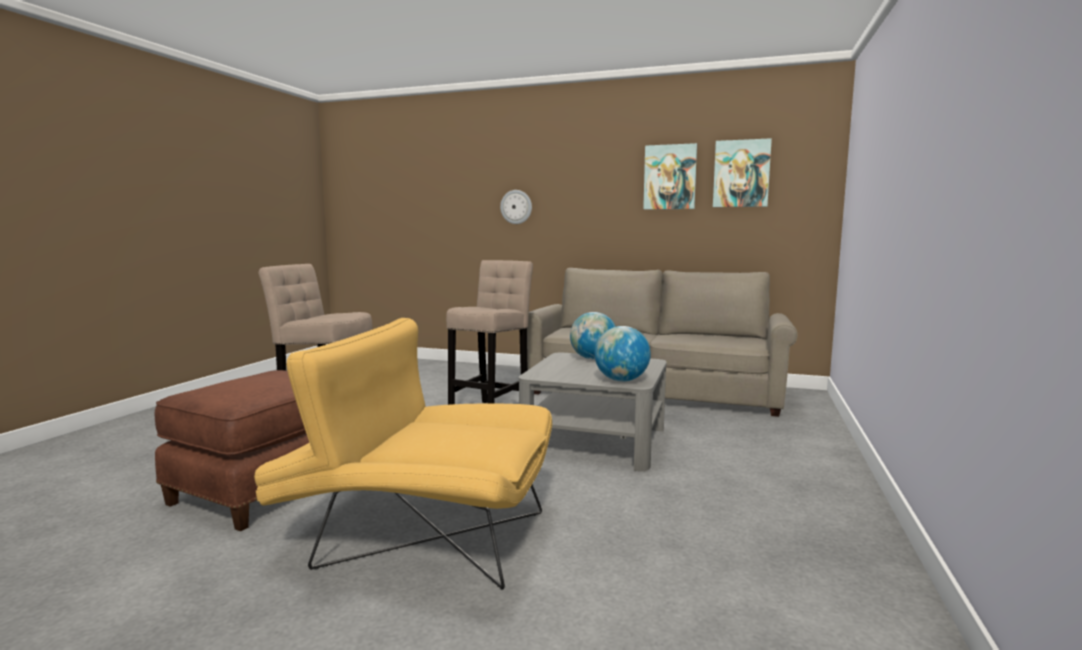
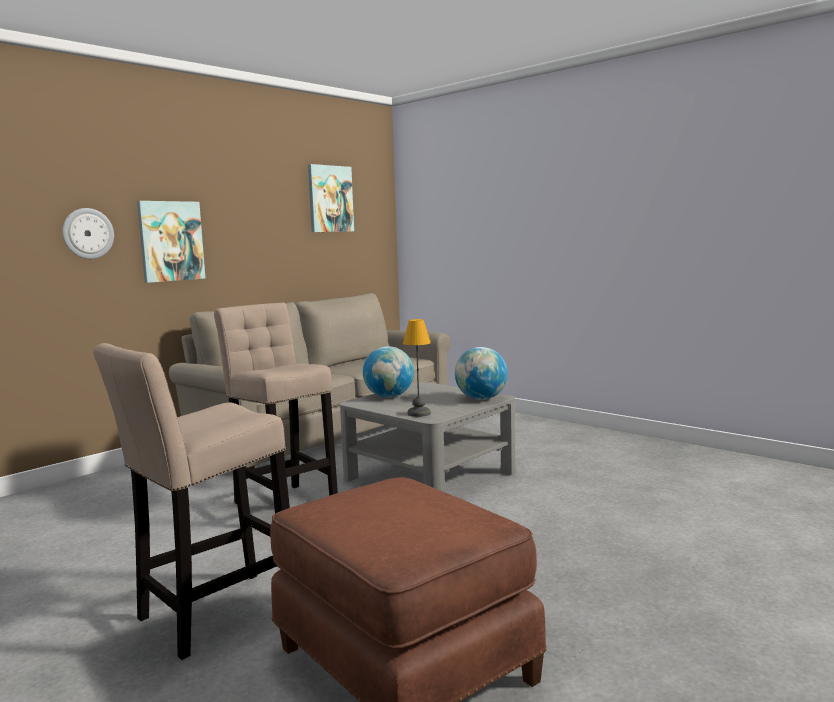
camera: 65 degrees left, 0 degrees up
yellow armchair [254,318,552,590] -> none
picture [643,143,697,209] -> picture moved to [137,201,206,283]
none -> table lamp [403,319,431,417]

